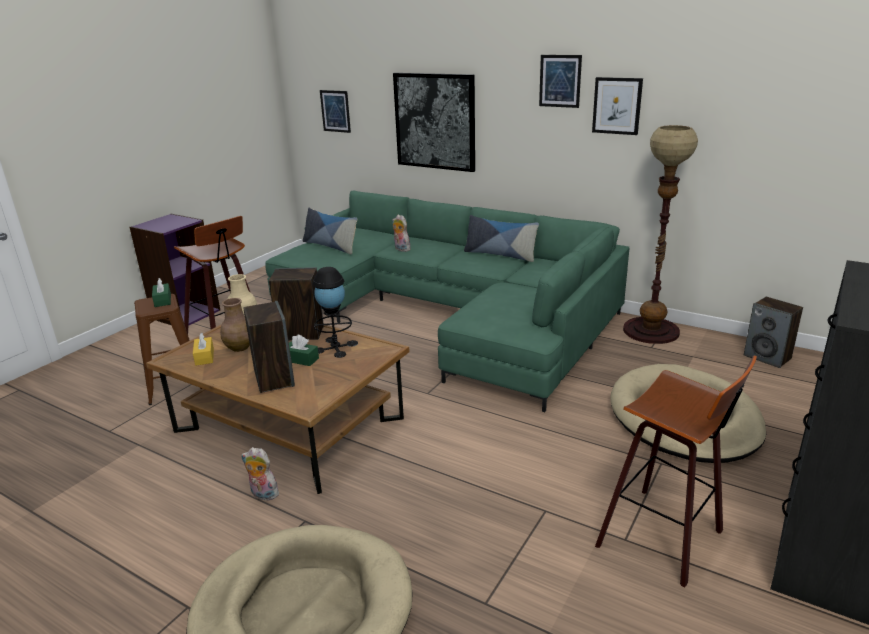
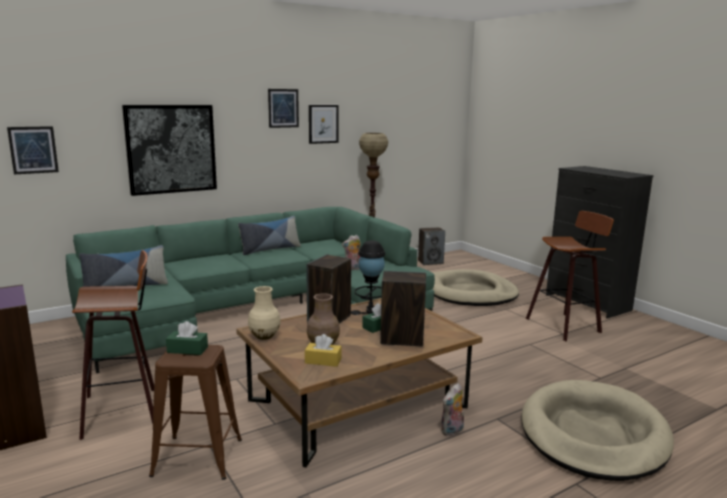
camera: 65 degrees left, 10 degrees down
plush toy [392,214,411,252] -> plush toy moved to [342,235,361,270]

